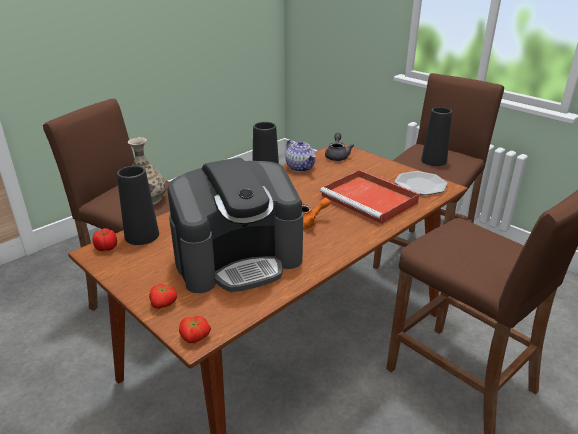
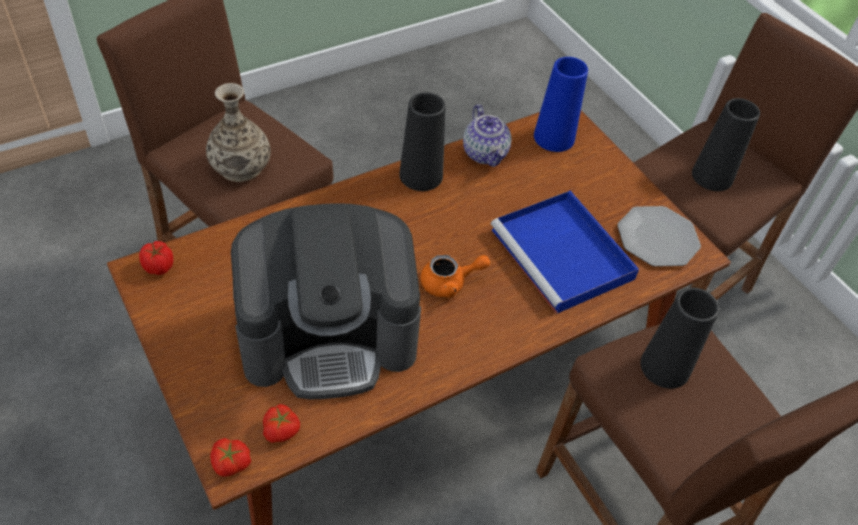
camera: 10 degrees right, 20 degrees up
black vase [117,166,159,245] -> black vase moved to [640,288,719,389]
tomato [149,284,177,309] -> tomato moved to [263,404,300,443]
red tray [320,170,419,225] -> blue tray [491,191,639,314]
grey teapot [325,133,354,161] -> blue vase [534,57,588,152]

